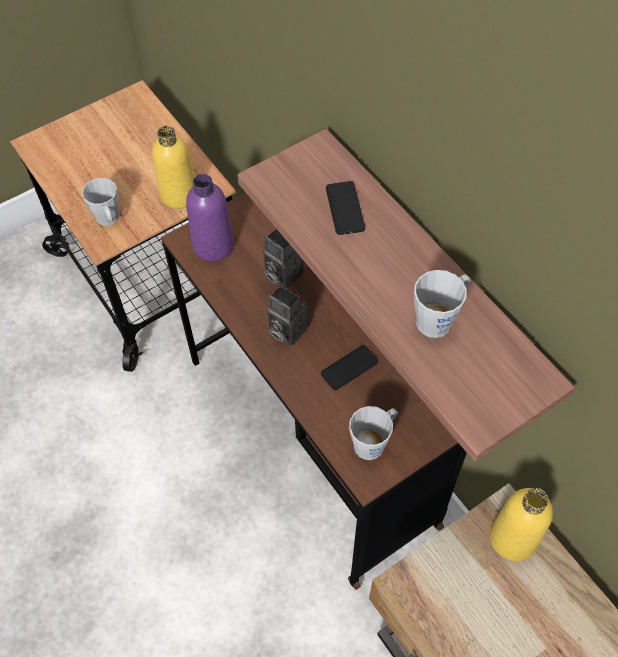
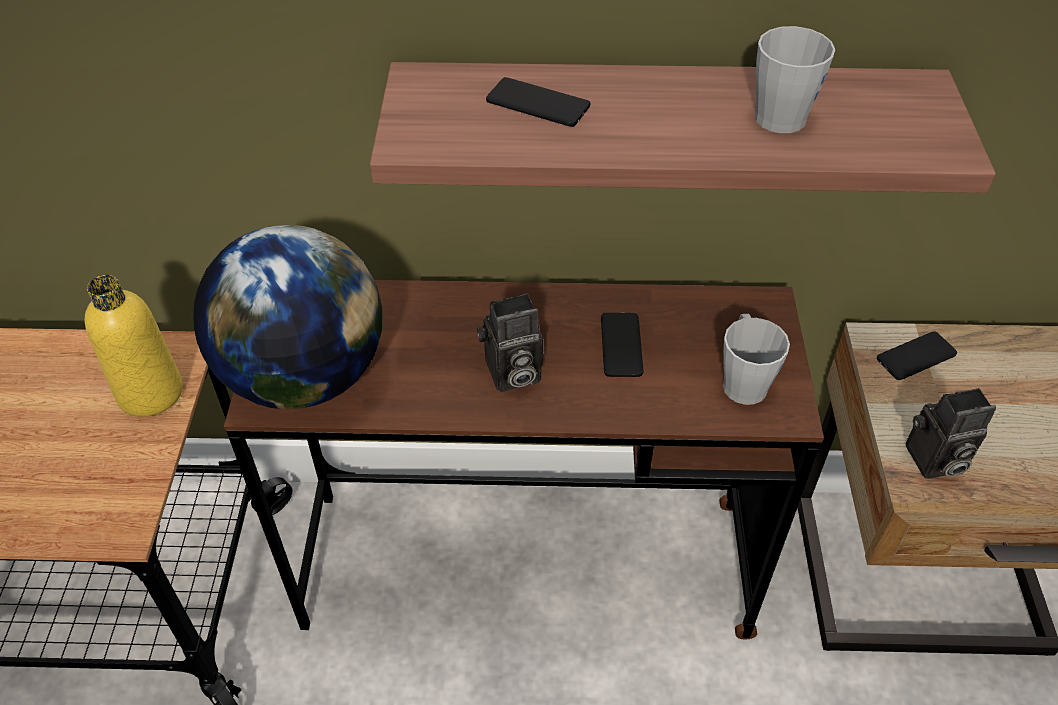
camera: 55 degrees left, 10 degrees down
grey mug [82,178,120,226] -> none
purple bottle [186,174,234,262] -> globe [193,225,382,409]
camera [263,229,304,289] -> camera moved to [906,388,996,479]
yellow bottle [490,488,553,561] -> phone [877,331,957,380]

